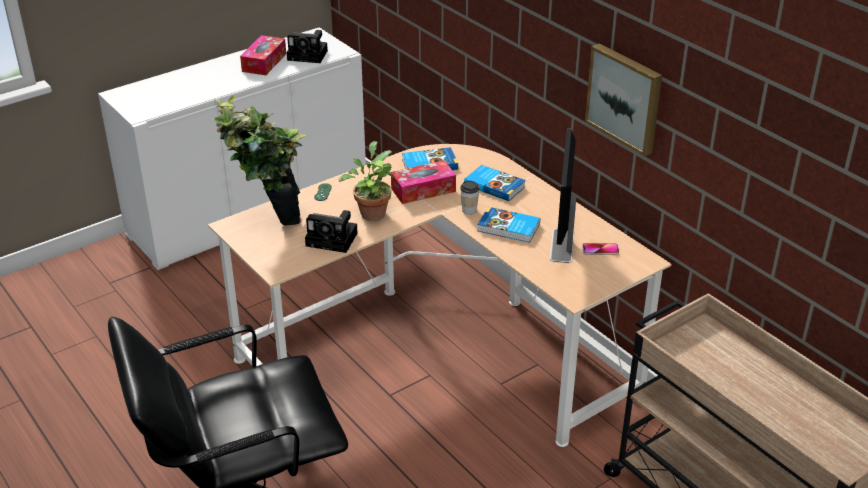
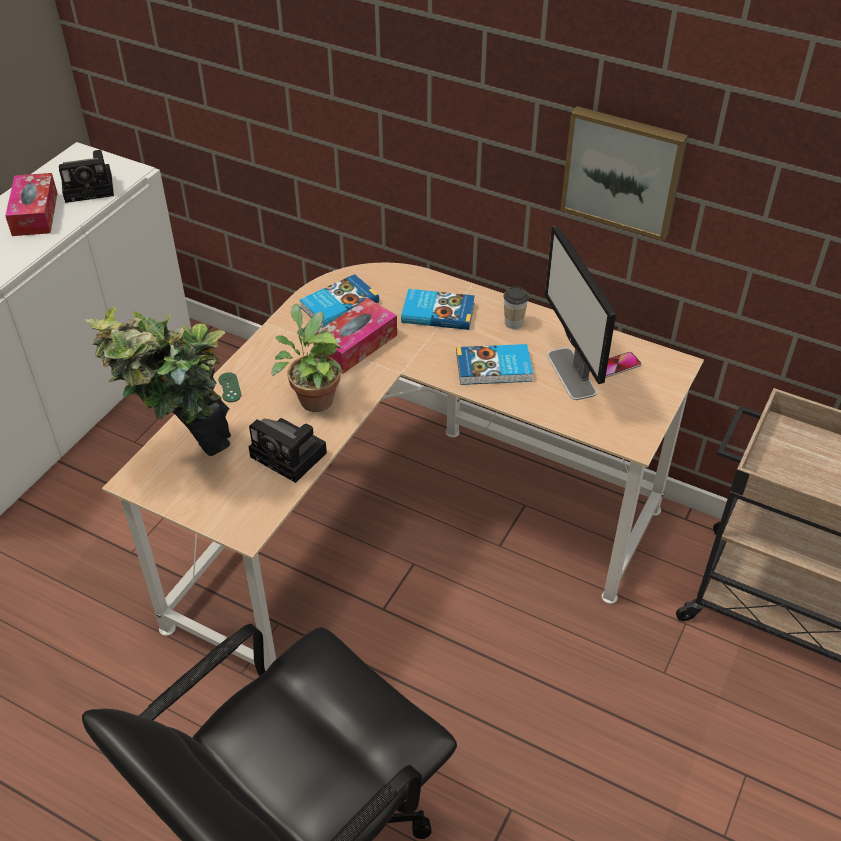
camera: 25 degrees left, 10 degrees up
camera [305,210,358,253] -> camera turned 45 degrees clockwise [249,418,327,483]
cup [460,181,480,215] -> cup moved to [504,286,528,329]

